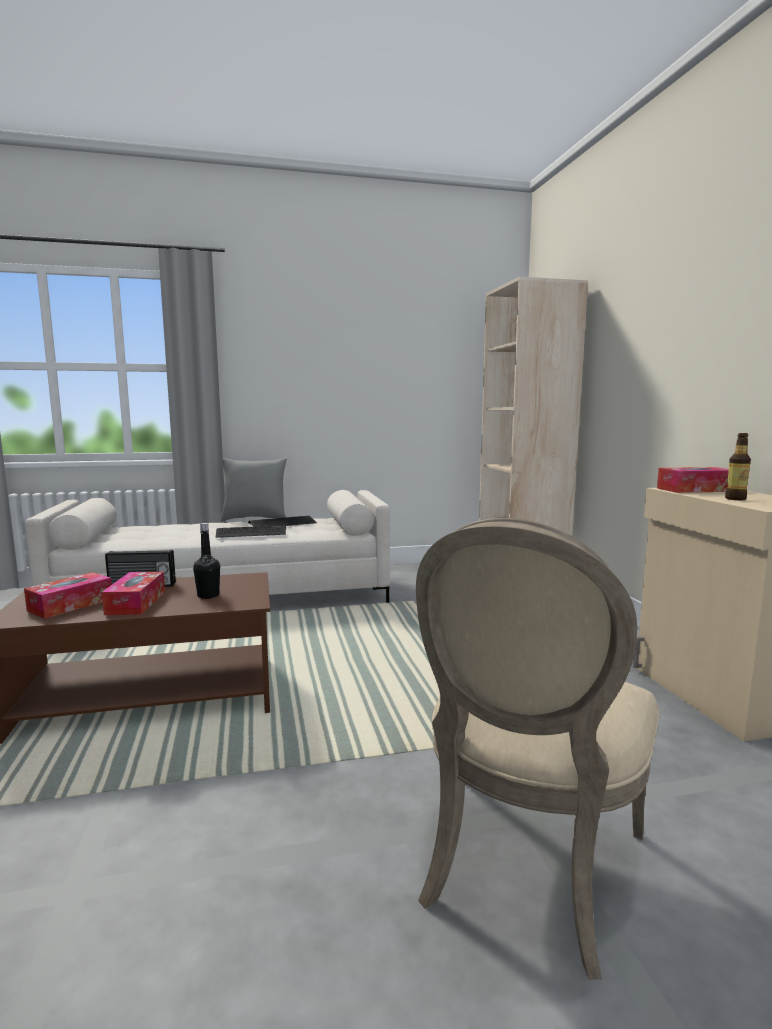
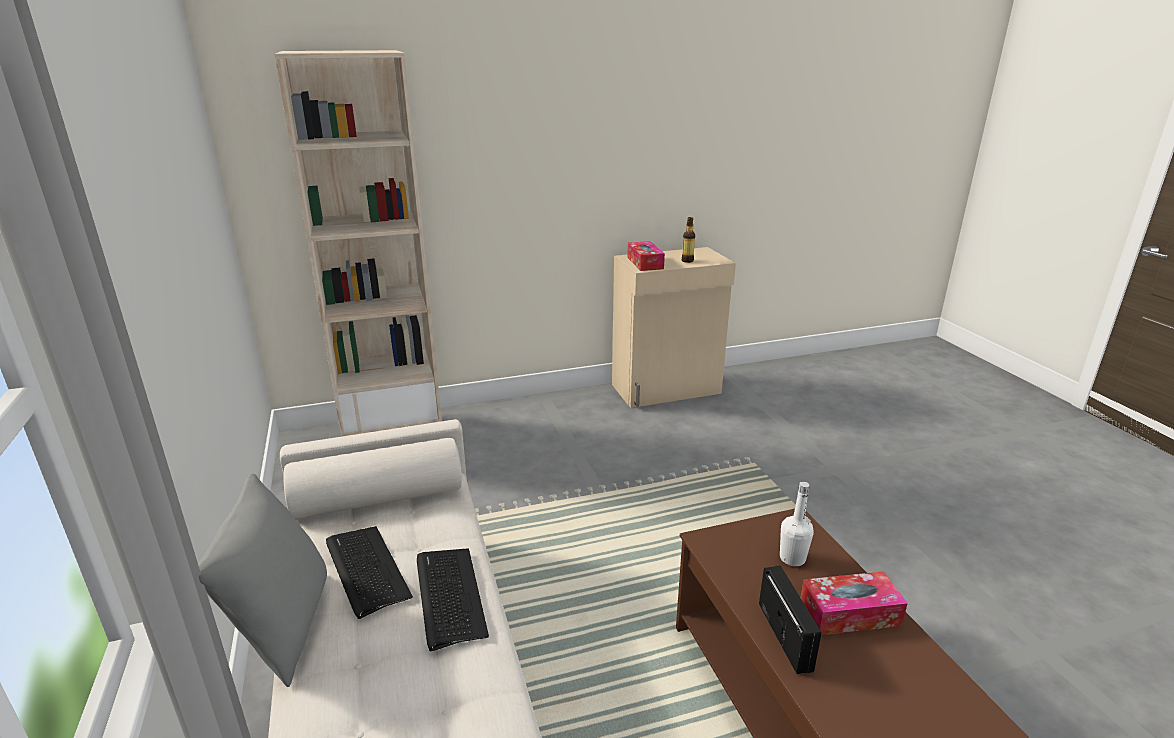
camera: 95 degrees left, 15 degrees up
tissue box [24,572,112,619] -> none
black bottle [193,523,220,599] -> white bottle [780,482,814,566]
beige chair [416,518,660,979] -> none

